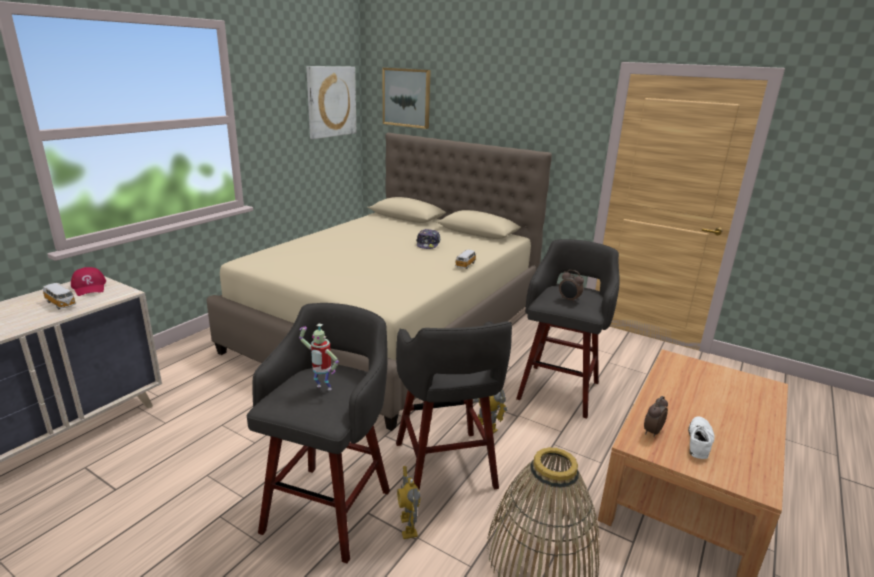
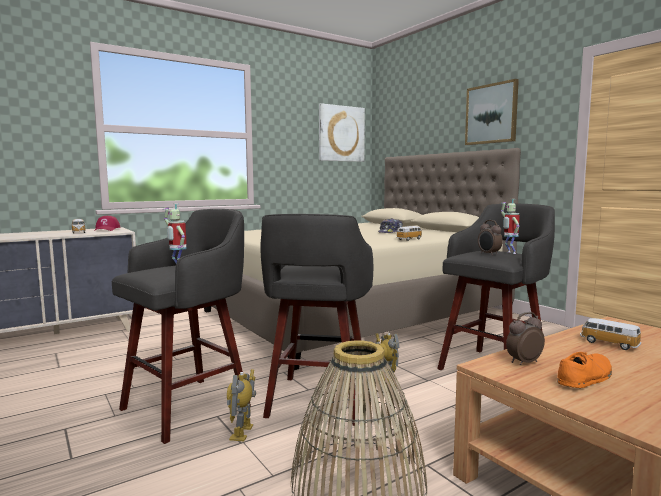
camera: 25 degrees right, 15 degrees down
picture [383,68,431,129] -> picture moved to [465,79,519,145]
white shoe [688,416,715,459] -> orange shoe [557,352,612,388]
none -> toy robot [501,199,520,254]
none -> toy car [580,318,641,350]

